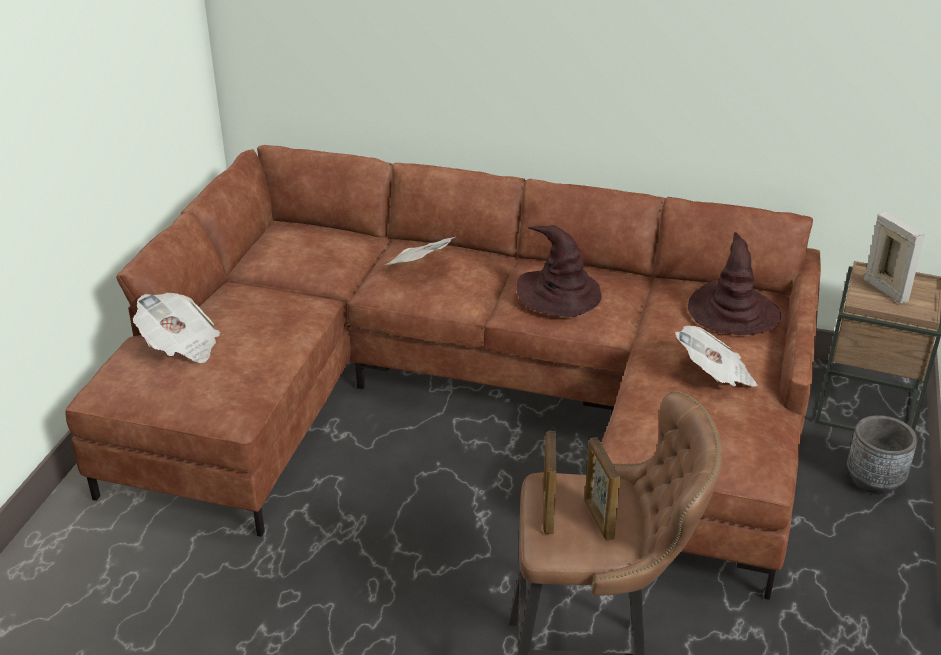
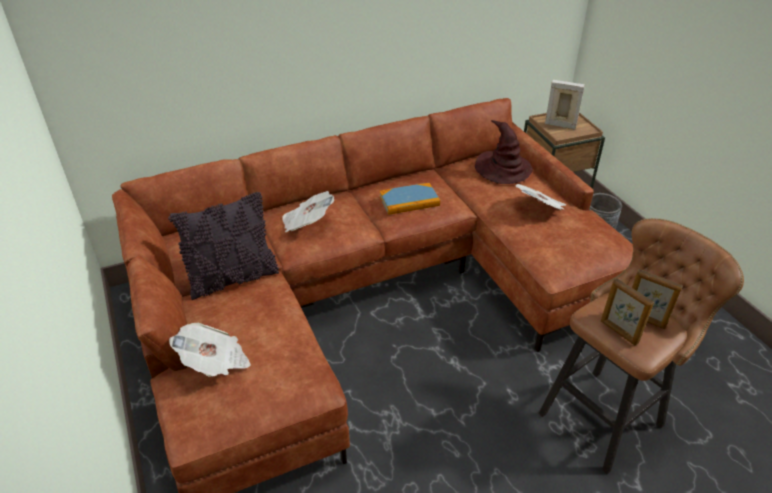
camera: 40 degrees left, 5 degrees up
brown hat [516,225,601,317] -> book [379,183,440,215]
none -> black pillow [168,192,279,300]

